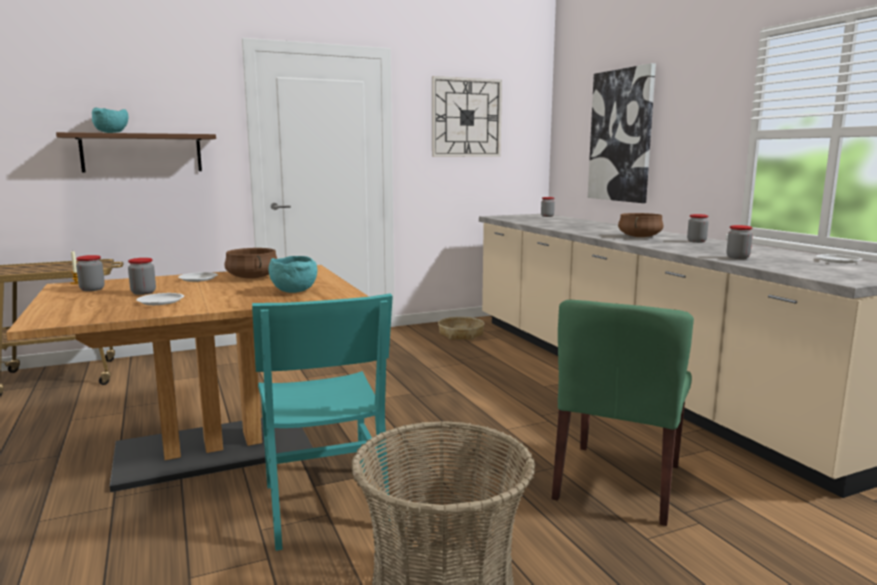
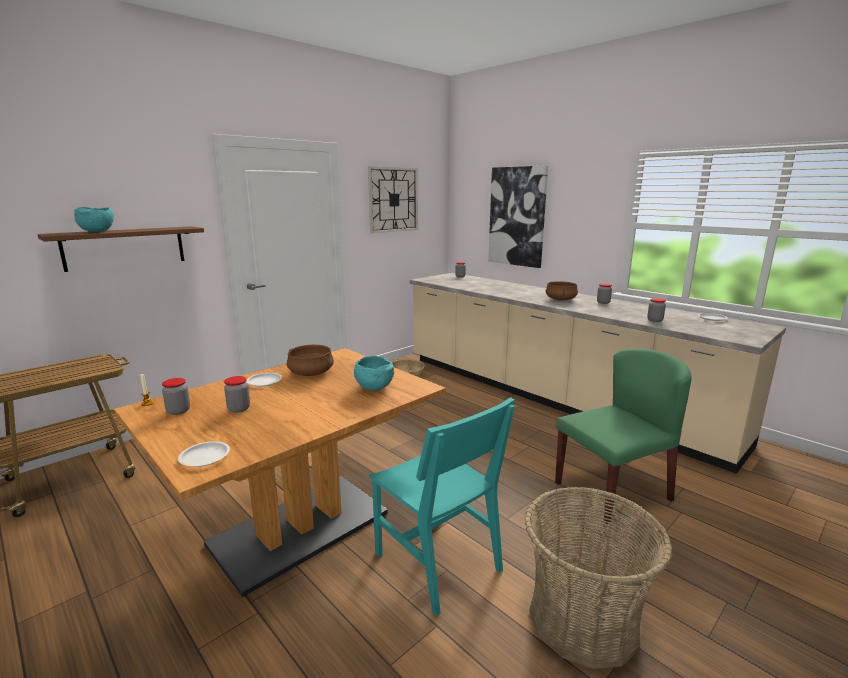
camera: 20 degrees left, 5 degrees up
white plate [136,293,184,305] -> white plate moved to [178,441,230,467]
green chair [552,300,694,526] -> green chair turned 120 degrees counterclockwise [555,349,691,524]

